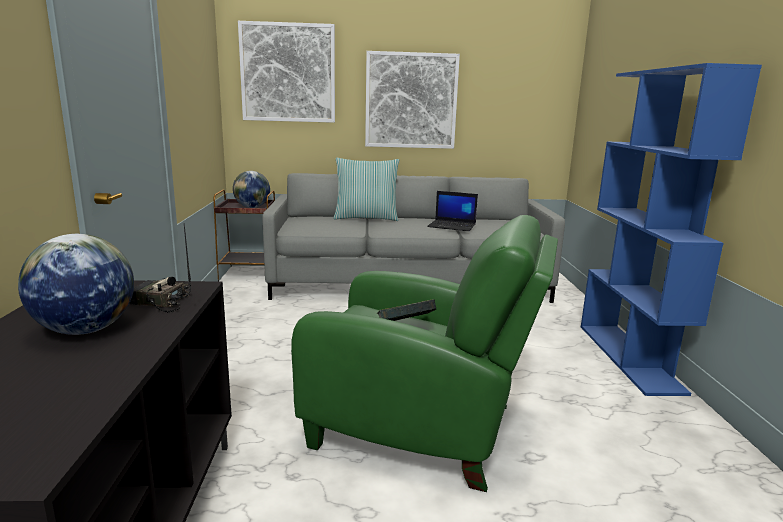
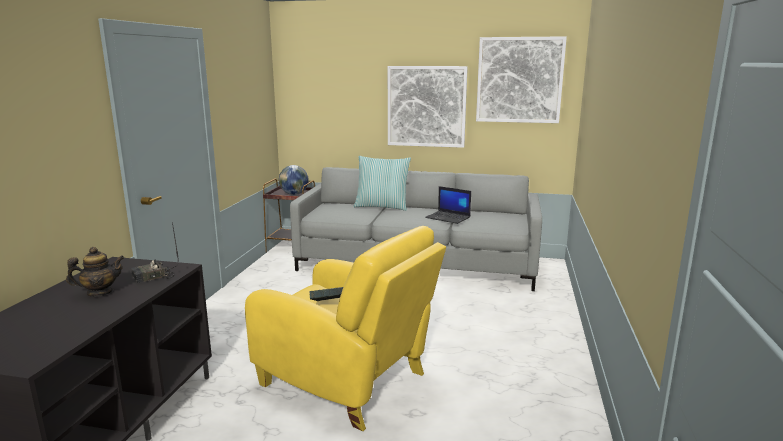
camera: 15 degrees right, 0 degrees up
globe [18,234,134,335] -> teapot [66,247,124,296]
radio [129,223,191,313] -> radio turned 60 degrees counterclockwise [131,222,179,283]
picture [238,21,335,123] -> picture moved to [476,36,567,123]
green armchair [291,215,558,492] -> yellow armchair [245,226,446,431]
blue bookcase [581,63,762,396] -> none

